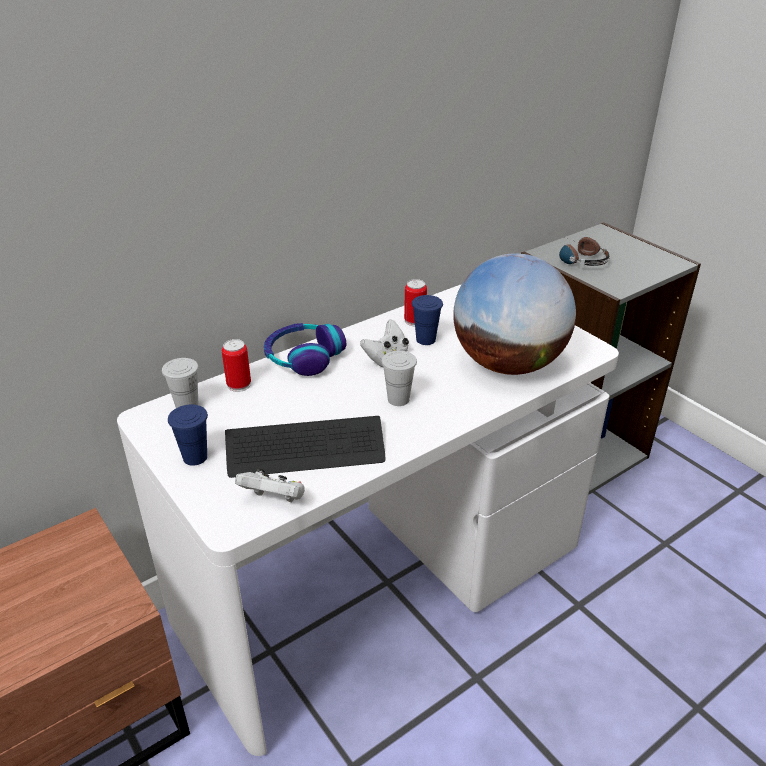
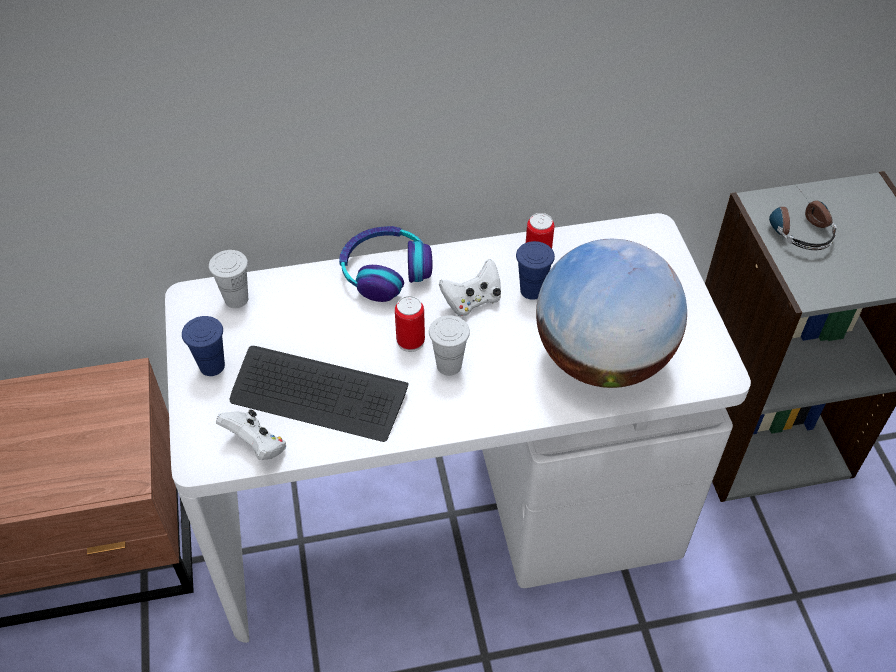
camera: 25 degrees right, 15 degrees up
can [222,339,251,392] -> can moved to [395,296,425,352]

